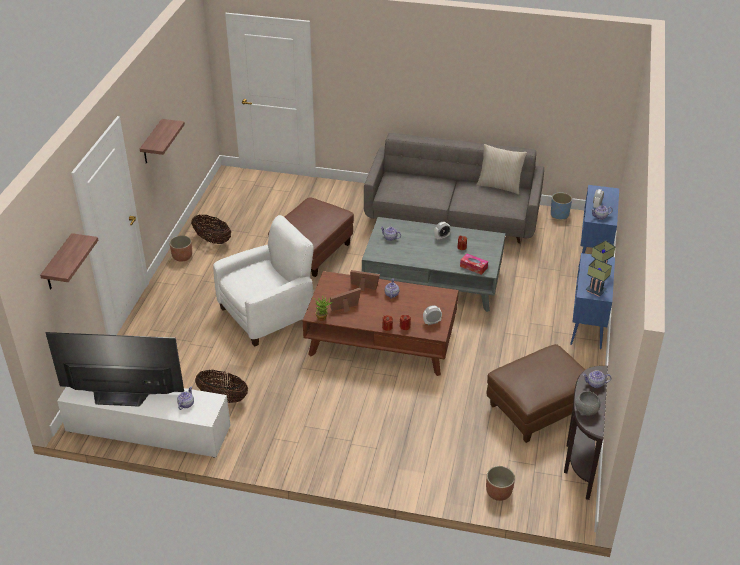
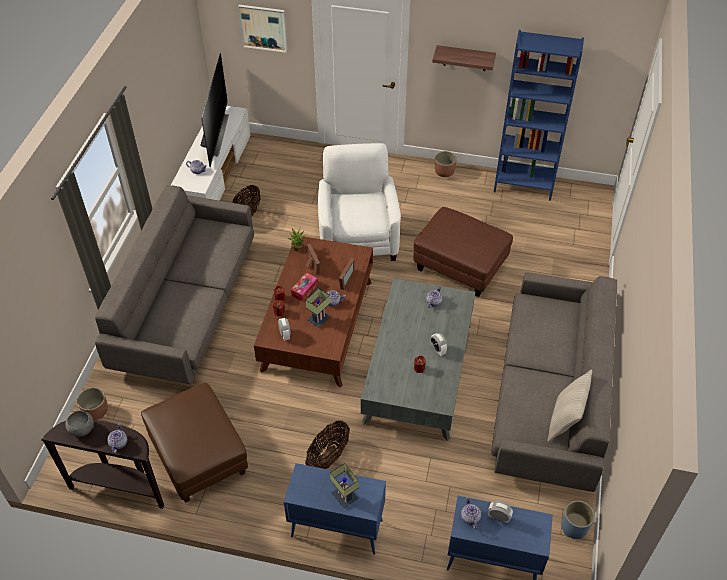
camera: 90 degrees right, 10 degrees up
shelf [40,233,98,290] -> picture [238,5,288,53]
basket [191,215,231,244] -> basket moved to [305,420,350,469]
white armchair [213,215,313,347] -> white armchair turned 150 degrees counterclockwise [318,143,401,261]
tissue box [460,253,488,275] -> tissue box moved to [291,273,318,301]
table lamp [585,259,612,296] -> table lamp moved to [306,288,330,327]
none -> grey sofa [95,185,254,384]
none -> blue bookcase [494,30,584,201]

